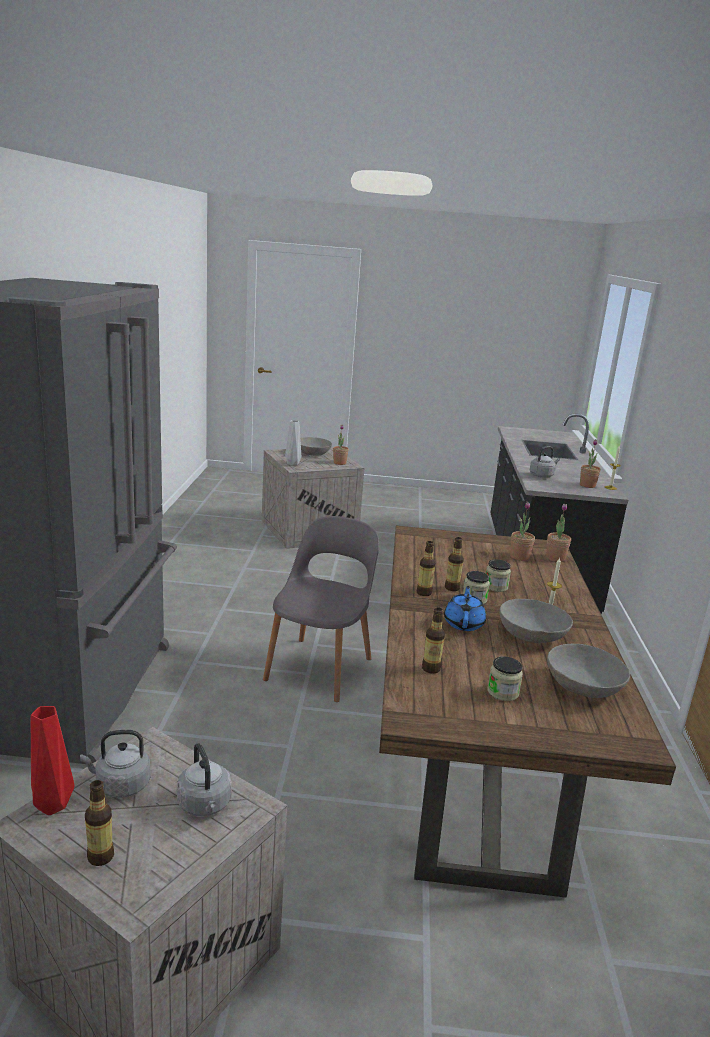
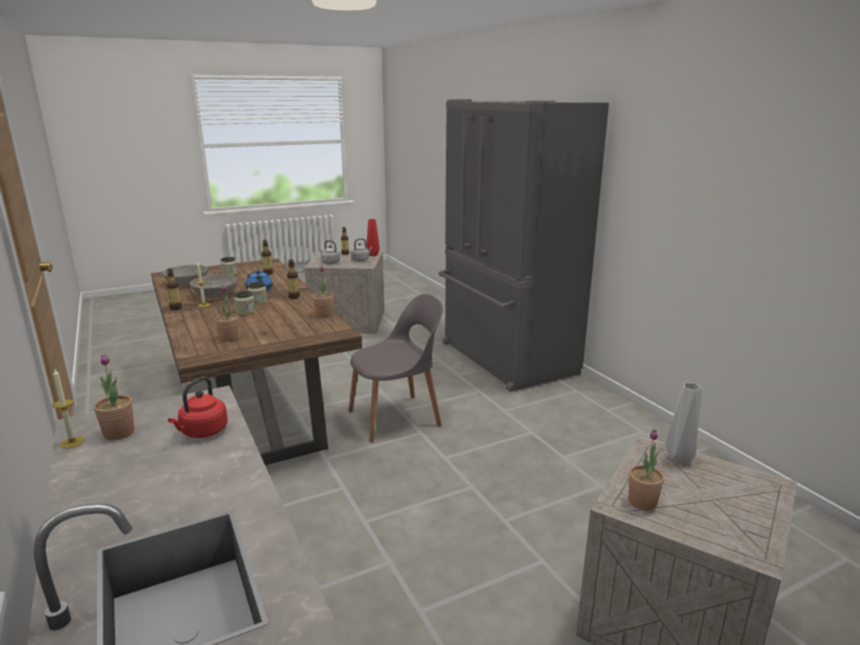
camera: 150 degrees right, 0 degrees up
grey chair [263,516,379,702] -> grey chair turned 105 degrees counterclockwise [348,294,443,443]
grey bowl [300,437,332,456] -> none
bottle [445,537,464,591] -> bottle moved to [166,269,182,310]
grey kettle [530,446,560,478] -> red kettle [168,377,228,438]
potted plant [546,503,571,562] -> potted plant moved to [313,266,334,317]

